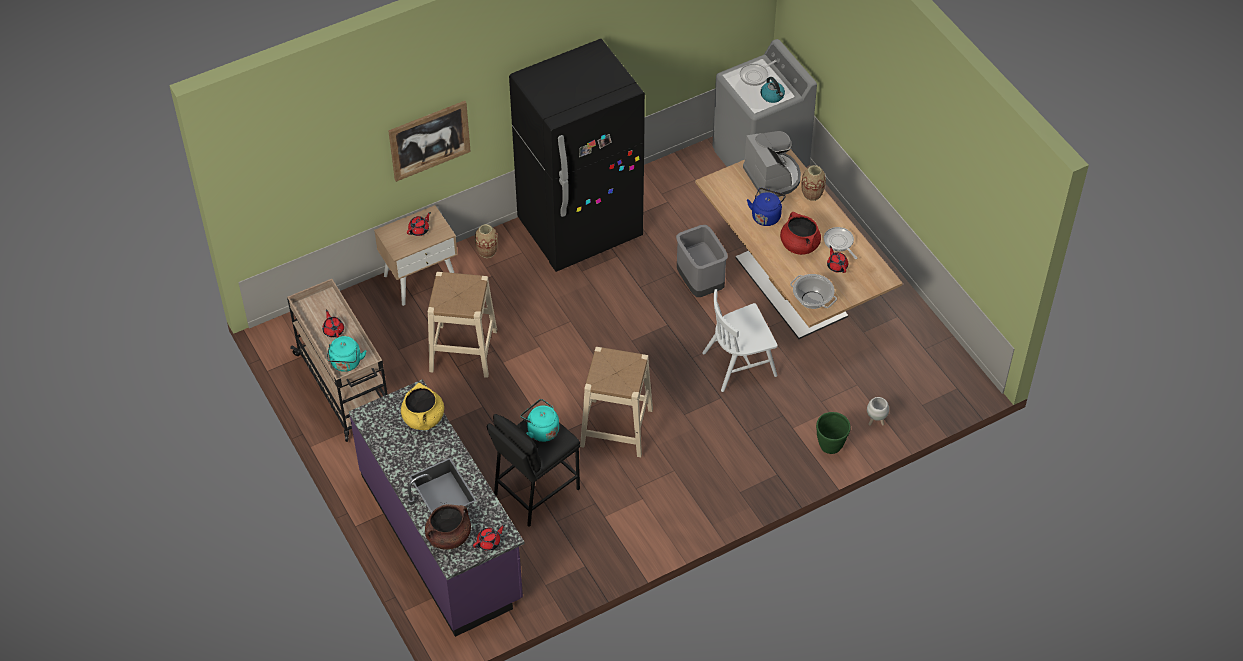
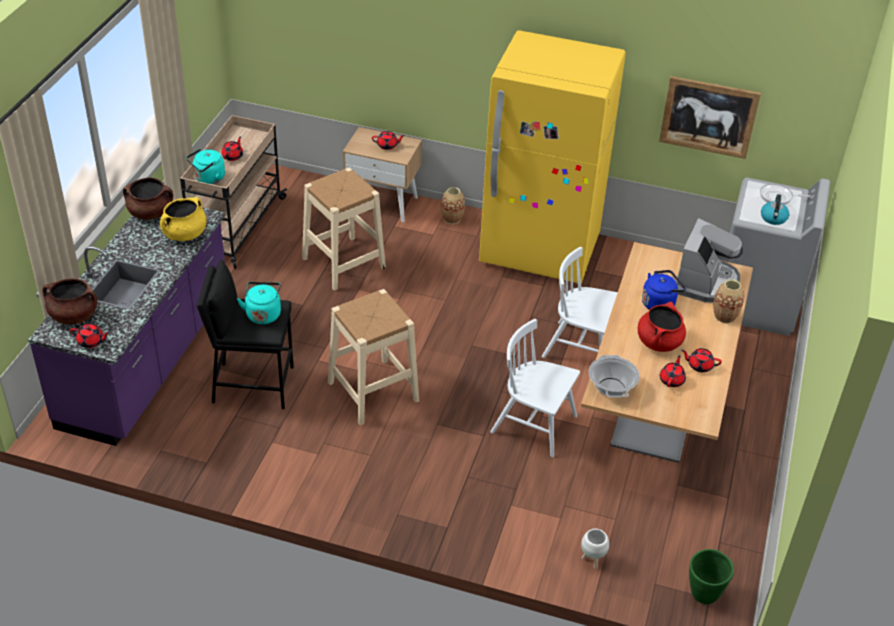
camera: 45 degrees right, 10 degrees down
picture [388,101,471,182] -> picture moved to [659,76,761,159]
black fridge [509,39,645,272] -> yellow fridge [479,30,626,284]
grey trash can [676,225,728,297] -> white chair [542,247,618,358]
green planter [816,412,851,454] -> green planter moved to [689,549,734,604]
frying pan [824,227,857,259] -> red teapot [681,348,722,372]
none -> brown cooking pot [123,177,173,220]

